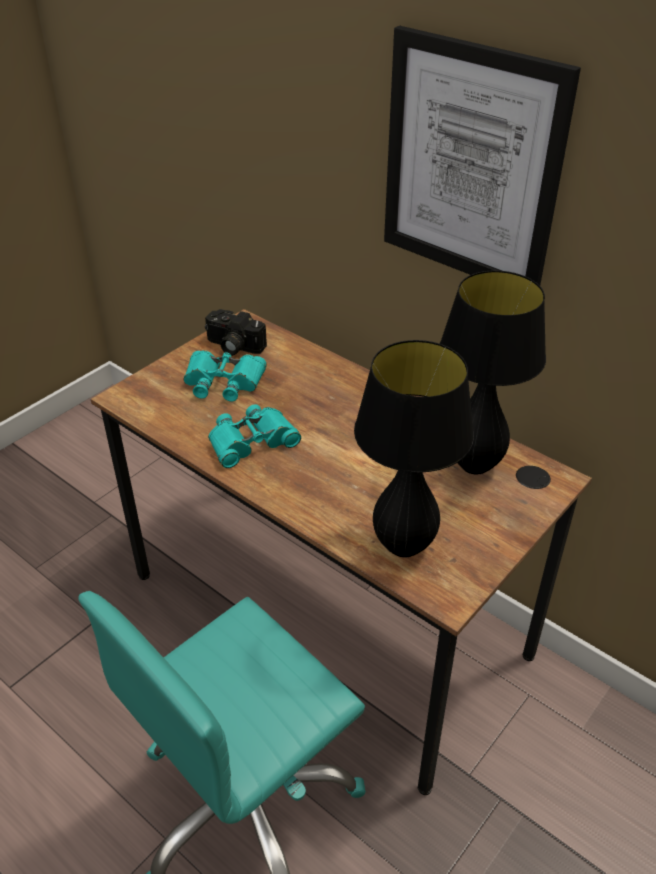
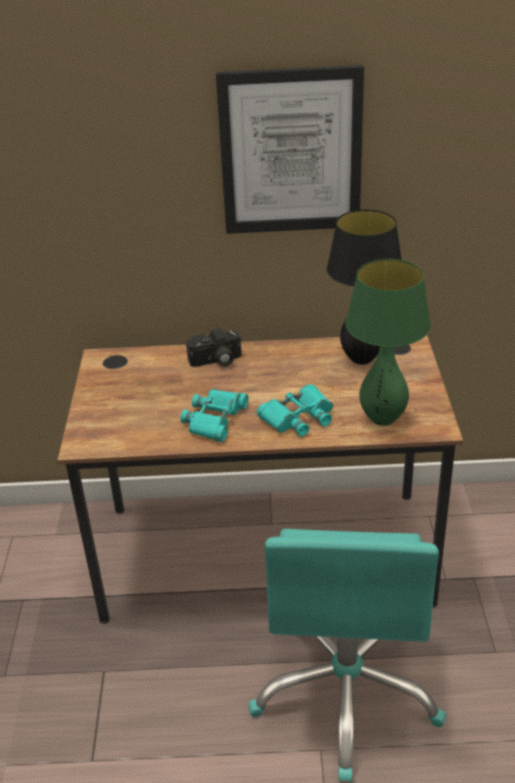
camera: 40 degrees left, 5 degrees down
turquoise binoculars [183,350,267,402] -> turquoise binoculars moved to [257,384,333,437]
camera [205,309,267,356] -> camera moved to [186,328,241,367]
black table lamp [354,340,474,558] -> green table lamp [346,259,431,426]

